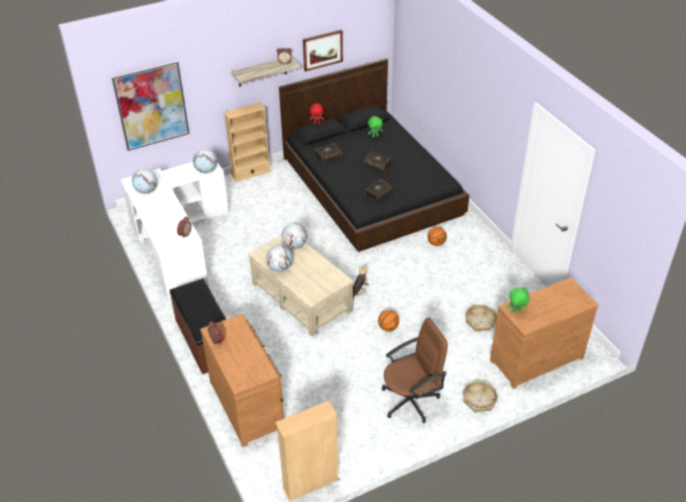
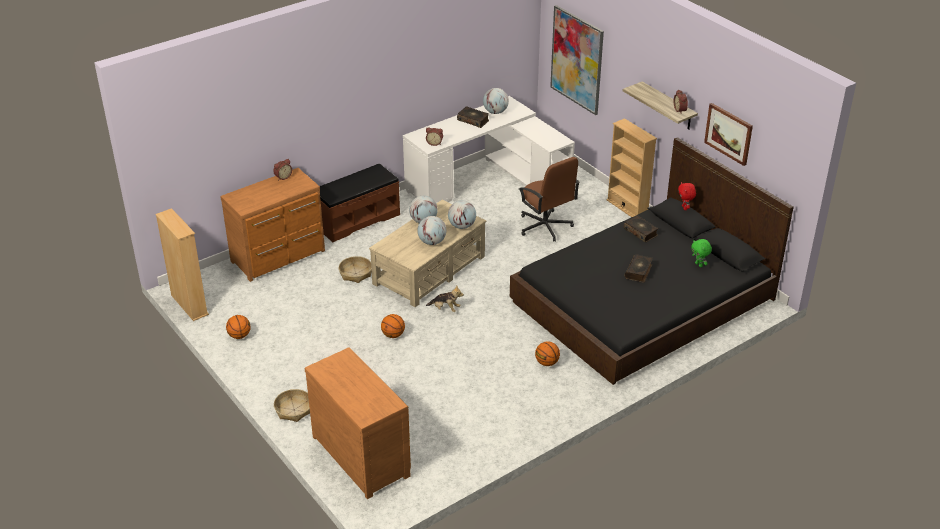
camera: 80 degrees right, 5 degrees down
globe [193,149,217,173] -> globe moved to [417,216,446,245]
book [364,178,393,201] -> book moved to [457,106,489,128]
brown office chair [382,317,448,423] -> brown office chair moved to [519,157,580,242]
basket [465,304,497,331] -> basket moved to [339,256,372,283]
green plush toy [507,288,529,313] -> none
none -> basketball [226,315,251,339]

